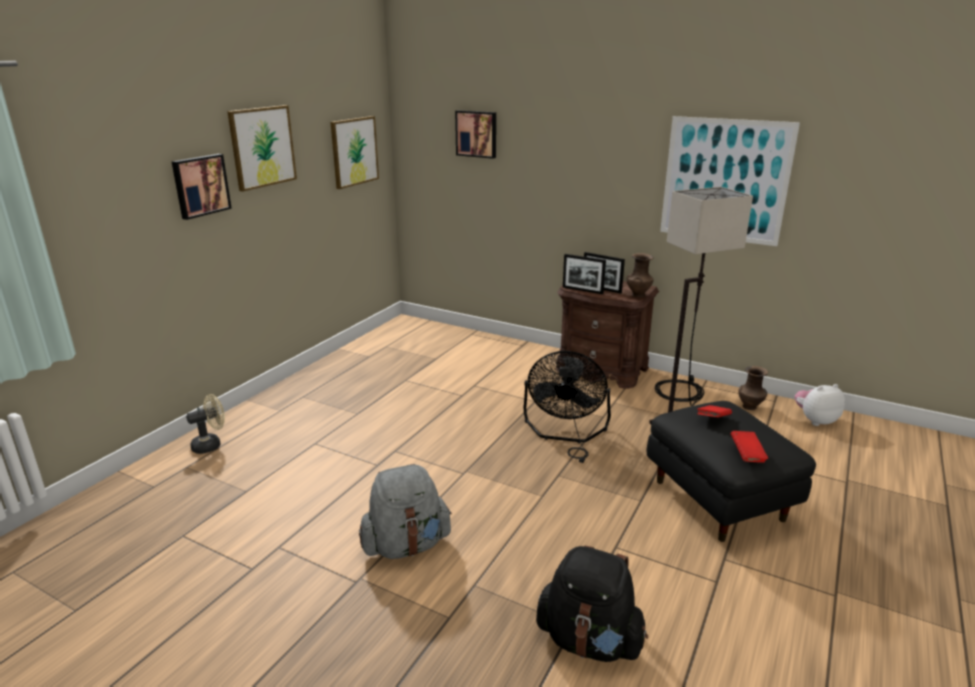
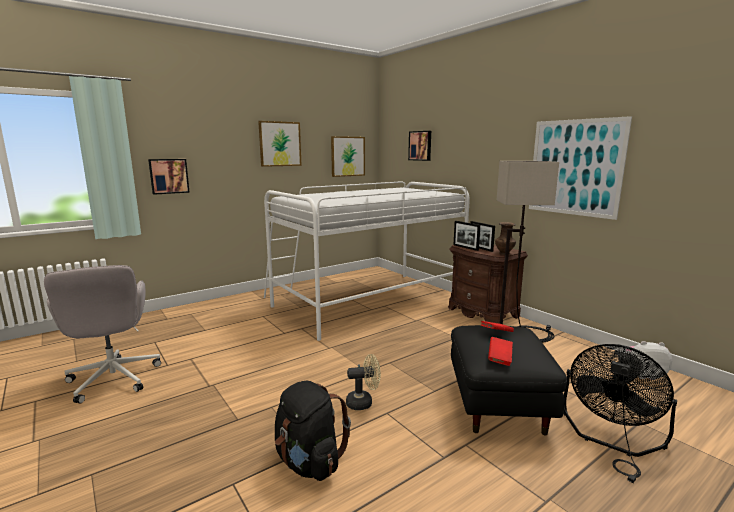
camera: 25 degrees right, 10 degrees down
picture [171,154,232,220] -> picture moved to [148,159,190,195]
beige fan [186,394,225,454] -> beige fan moved to [346,354,381,410]
grey backpack [359,464,452,559] -> none
black fan [524,351,611,463] -> black fan moved to [563,344,677,483]
brown vase [738,366,768,410] -> none
none -> grey office chair [44,265,161,403]
none -> white bed [264,182,470,341]

